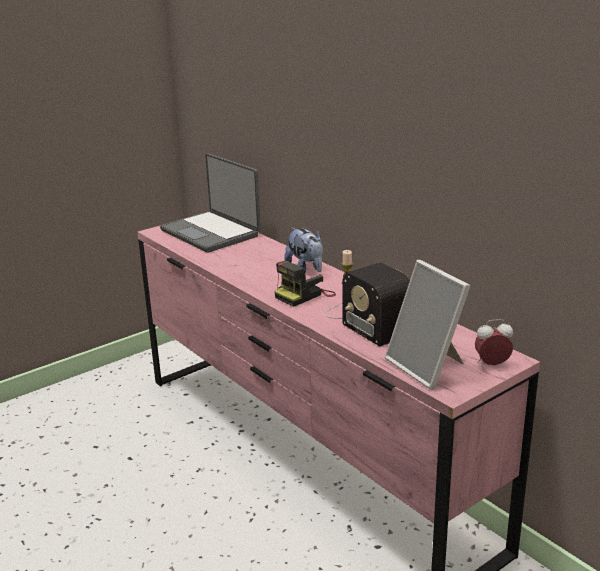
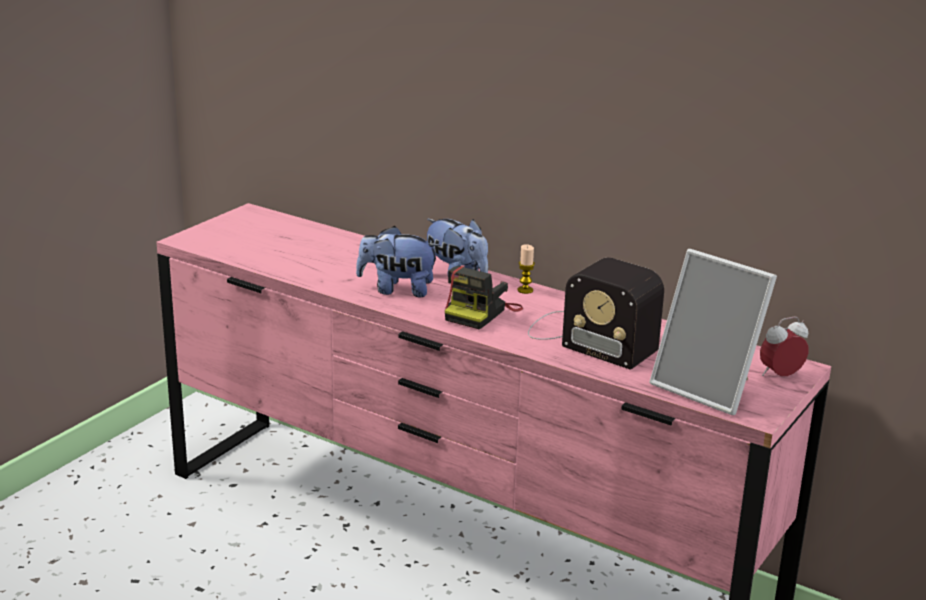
camera: 20 degrees left, 0 degrees up
laptop [160,153,261,253] -> none
none -> plush toy [356,226,441,297]

